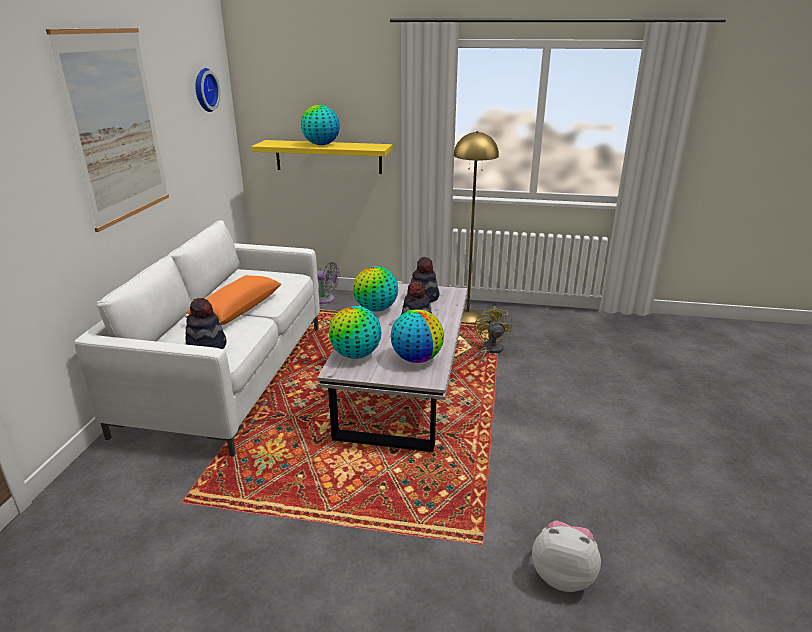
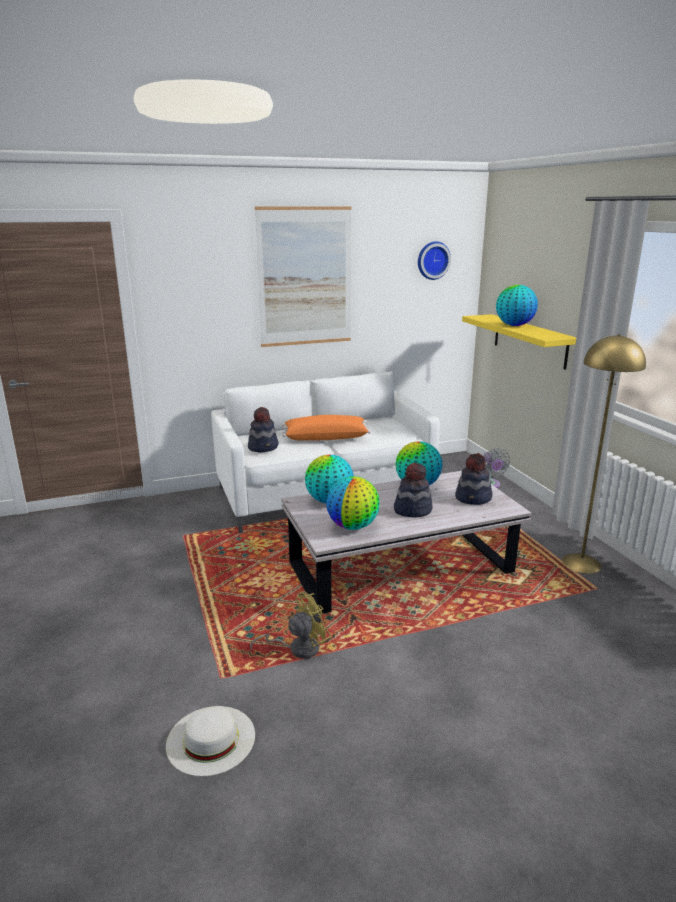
camera: 60 degrees right, 5 degrees down
yellow fan [474,306,512,365] -> yellow fan moved to [250,592,331,659]
plush toy [532,520,601,592] -> white hat [166,706,255,776]

